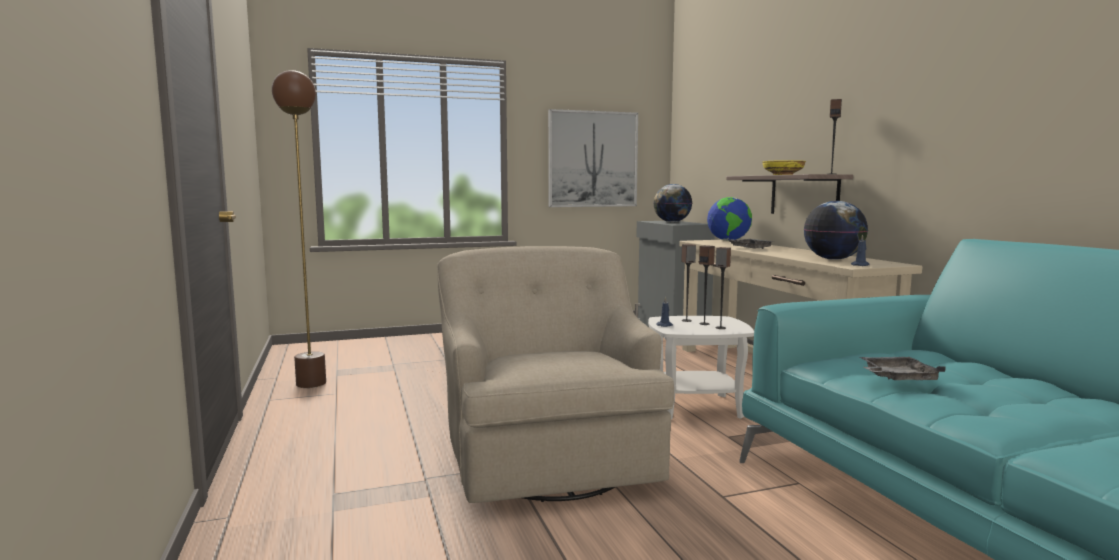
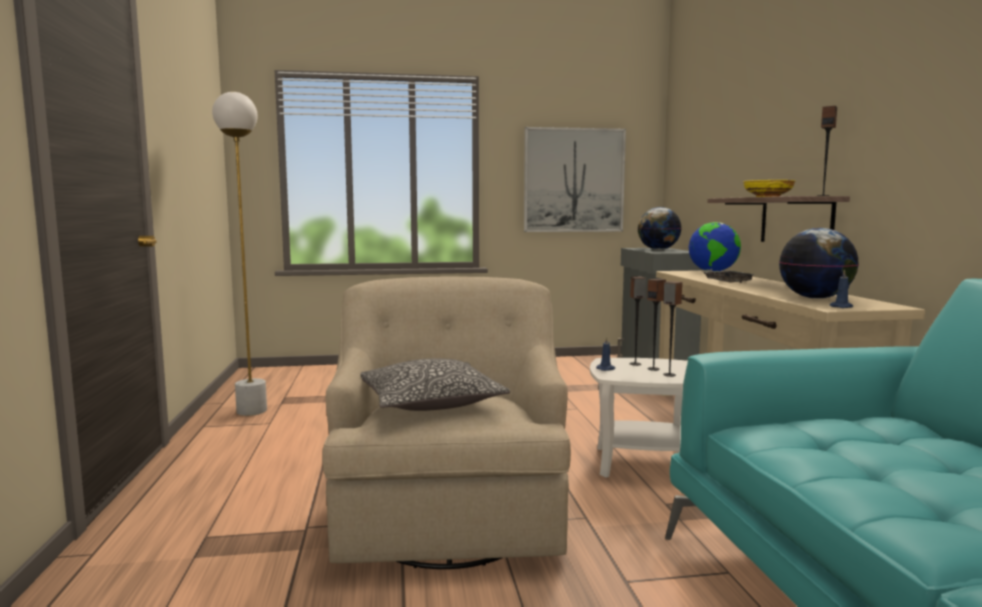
camera: 10 degrees right, 0 degrees up
brown floor lamp [272,70,326,388] -> white floor lamp [212,92,267,416]
grey tray [860,357,946,380] -> none
none -> pillow [360,358,510,411]

